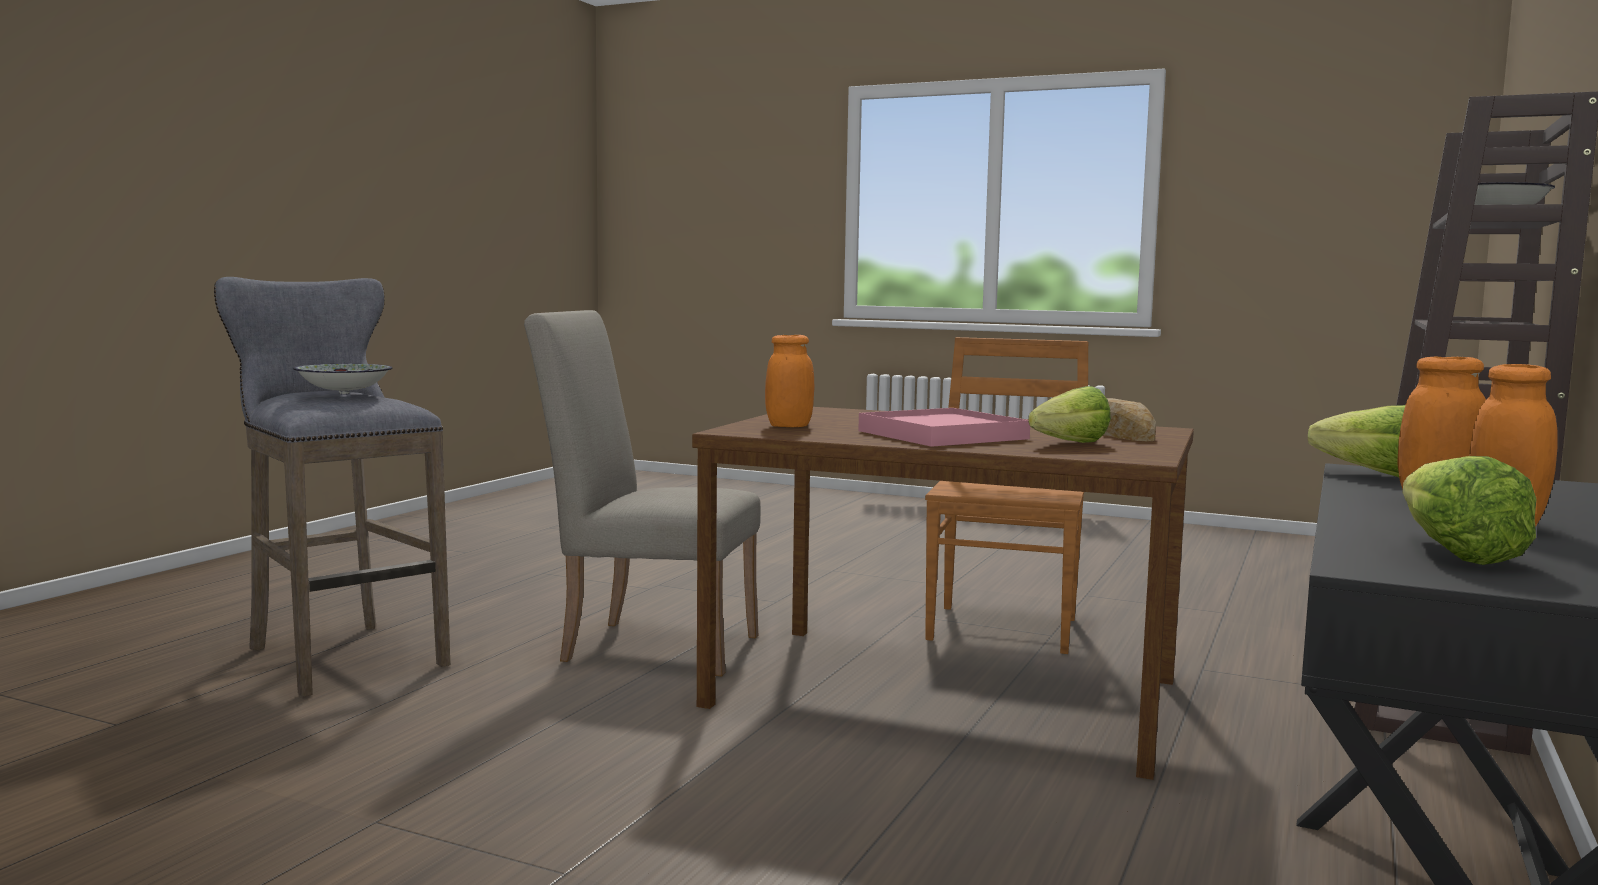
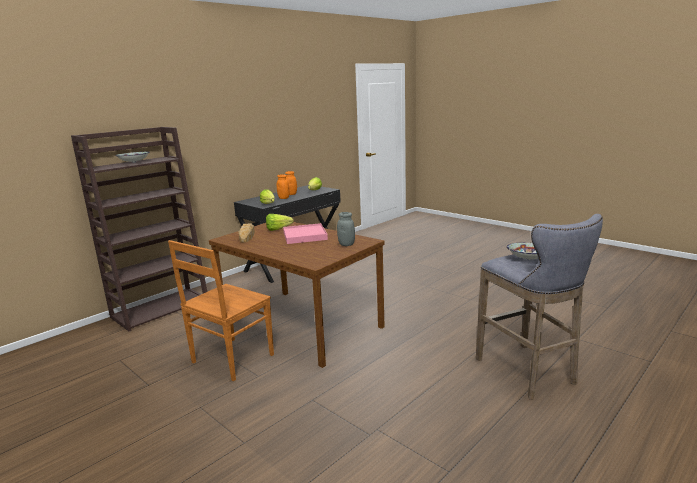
camera: 160 degrees left, 10 degrees up
beige chair [524,310,761,676] -> none
orange jar [765,335,814,427] -> grey jar [337,212,355,246]

